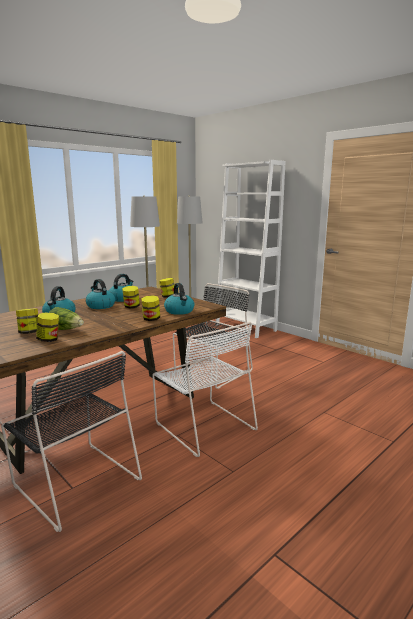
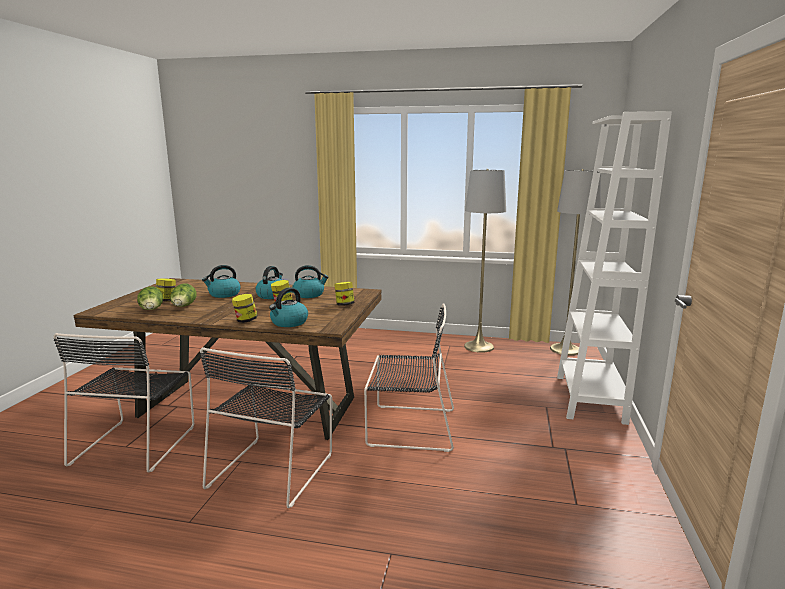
camera: 55 degrees right, 0 degrees up
jar [36,312,59,342] -> lettuce [137,286,163,310]
white chair [152,321,258,457] -> black chair [200,347,332,508]

